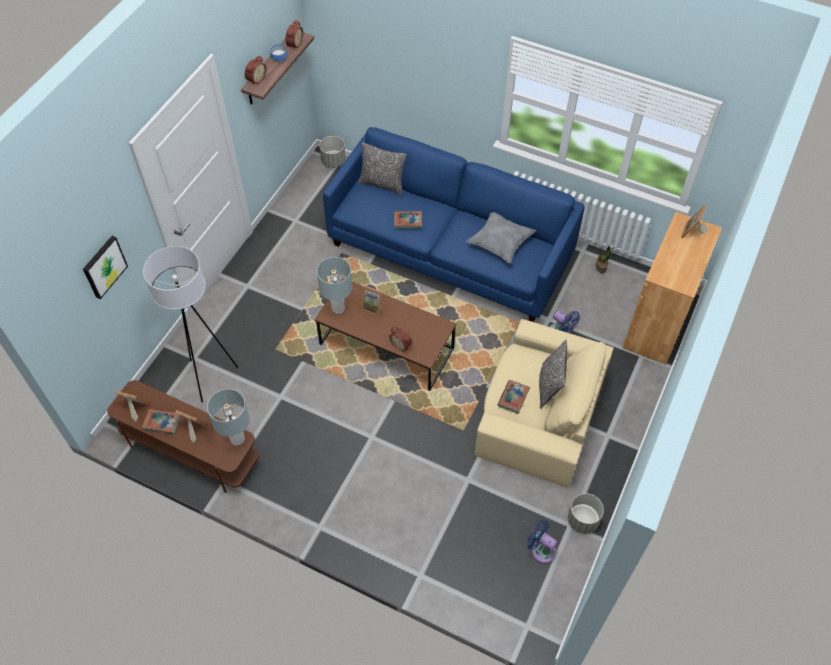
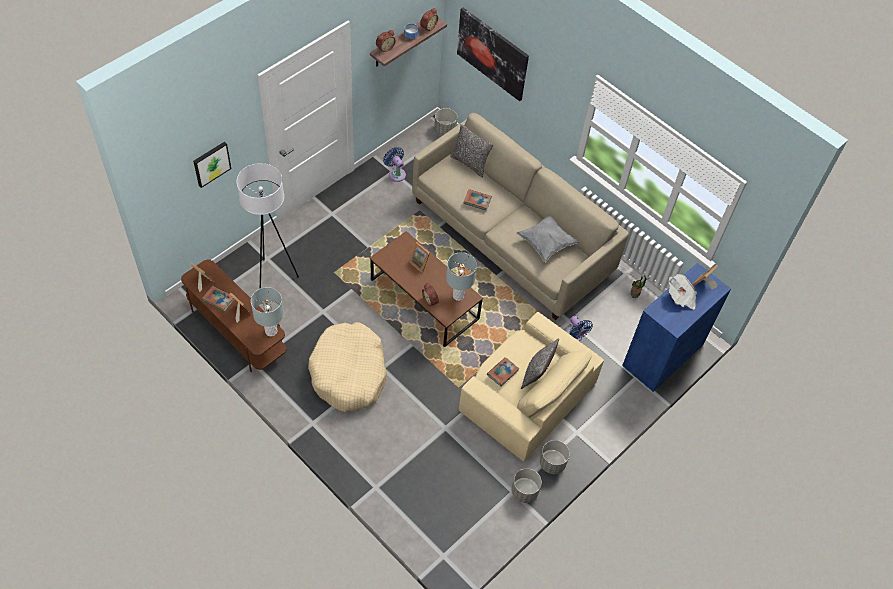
camera: 15 degrees right, 0 degrees up
grey table lamp [317,257,352,314] -> grey table lamp moved to [446,252,477,301]
blue sofa [323,127,585,322] -> beige sofa [412,113,629,320]
blue fan [526,520,557,563] -> blue fan moved to [383,147,406,182]
brown cabinet [622,212,722,365] -> blue cabinet [622,263,731,392]
none -> beige dog bed [308,322,387,412]
none -> picture [457,8,529,101]
none -> grey planter [540,440,570,474]
none -> newspaper [669,274,697,310]

